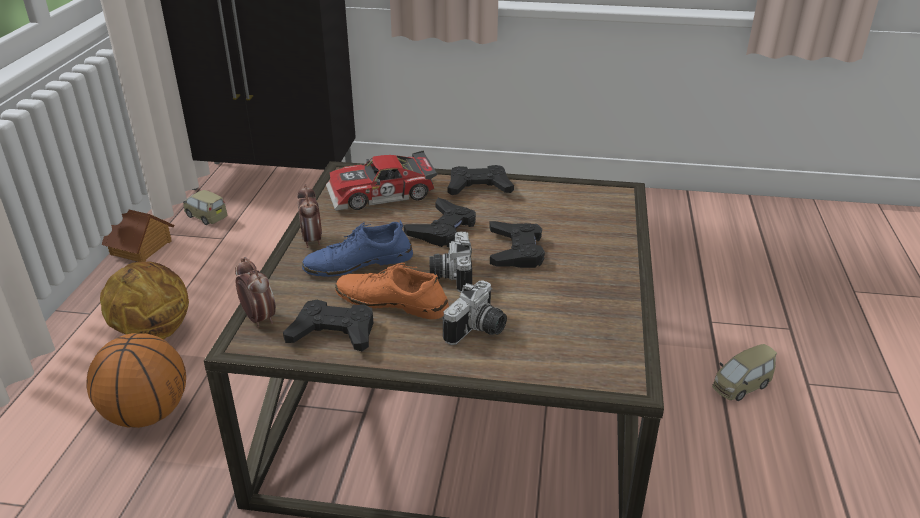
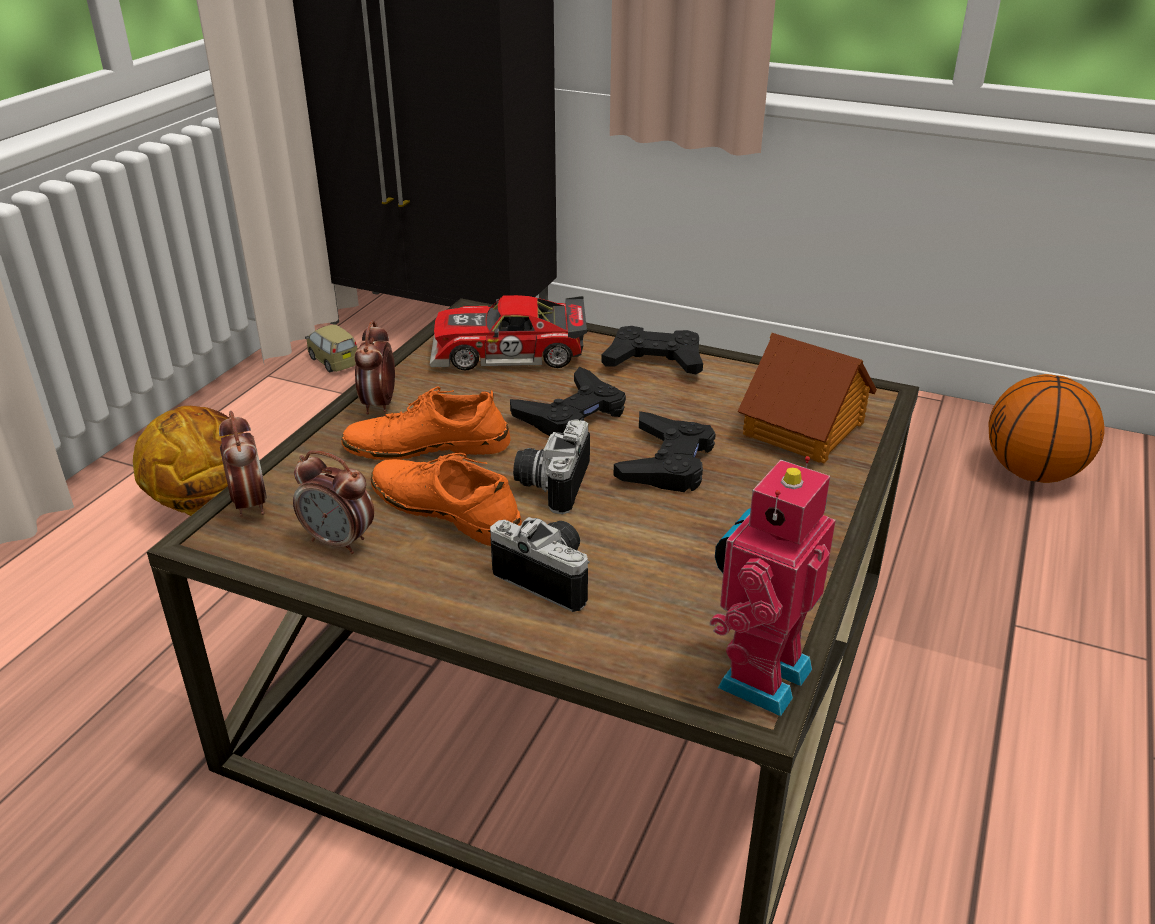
camera: 15 degrees right, 0 degrees up
basketball [86,333,186,428] -> basketball moved to [989,374,1105,483]
toy house [102,210,174,262] -> toy house moved to [738,333,877,463]
black game controller [283,300,373,351] -> alarm clock [293,450,374,554]
blue shoe [302,221,413,277] -> orange shoe [341,386,511,460]
camera [443,280,507,345] -> camera turned 105 degrees counterclockwise [490,517,590,612]
toy car [712,344,777,401] -> none
none -> toy robot [710,456,836,716]

